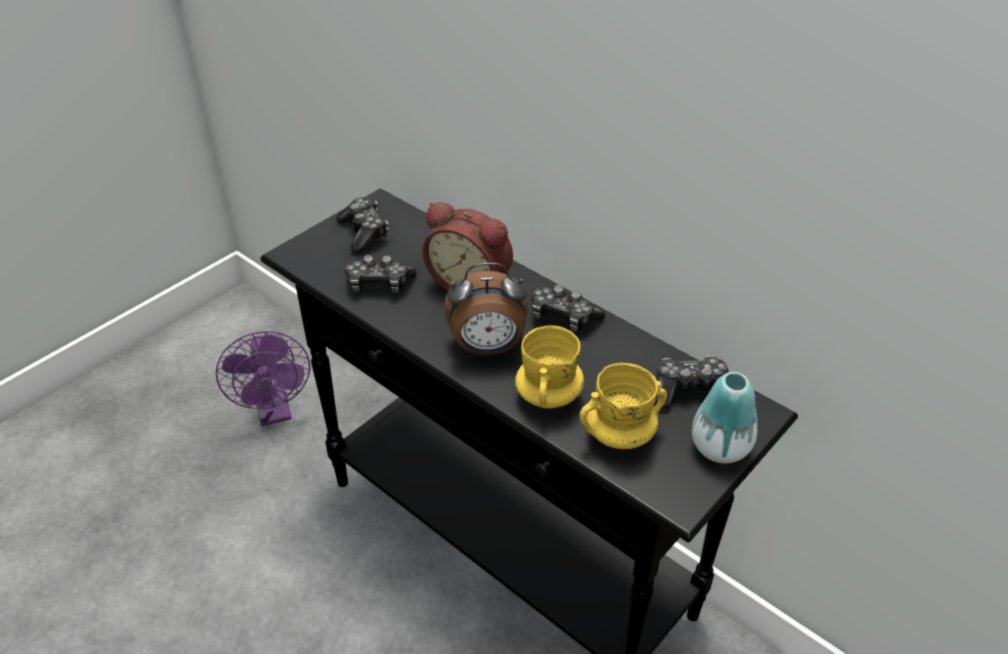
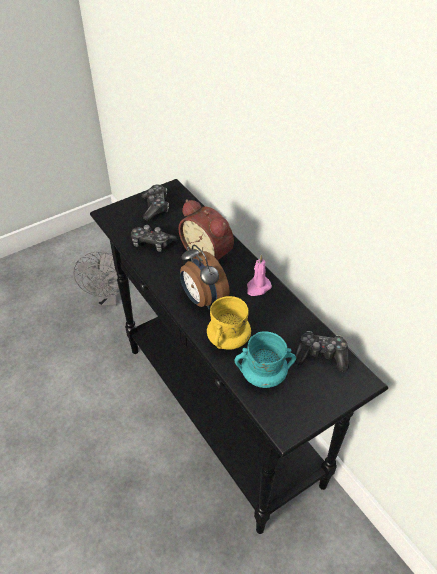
camera: 15 degrees right, 5 degrees up
purple fan [216,331,310,426] -> grey fan [73,251,130,306]
alarm clock [444,263,528,356] -> alarm clock turned 45 degrees clockwise [180,245,230,310]
game controller [532,285,605,332] -> pink candle [247,255,272,296]
yellow mug [579,363,667,449] -> turquoise mug [235,331,296,388]
vase [692,372,758,463] -> none

